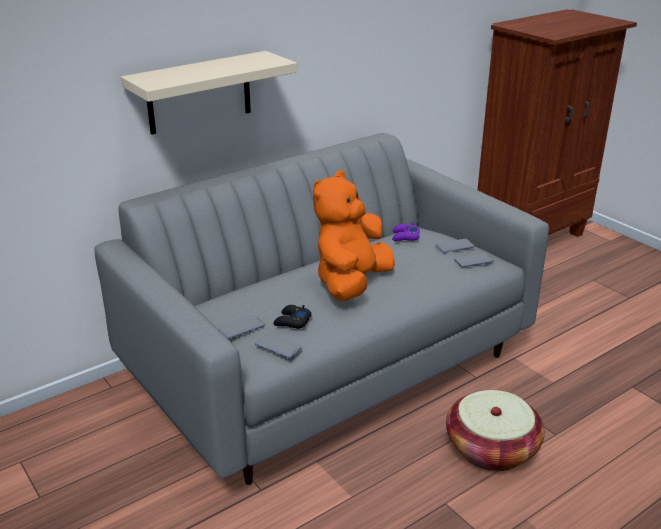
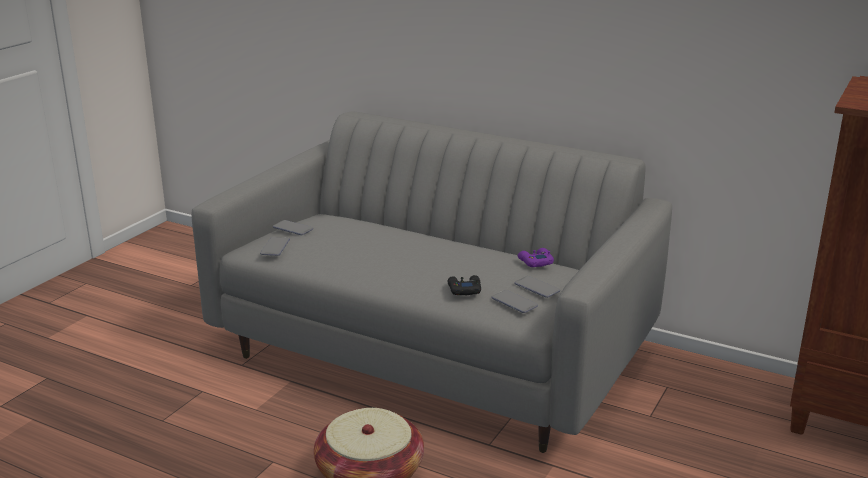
camera: 65 degrees right, 5 degrees down
beige shelf [121,51,297,135] -> none
black game controller [273,305,312,329] -> black game controller moved to [447,275,481,295]
orange plush toy [313,170,395,301] -> none

